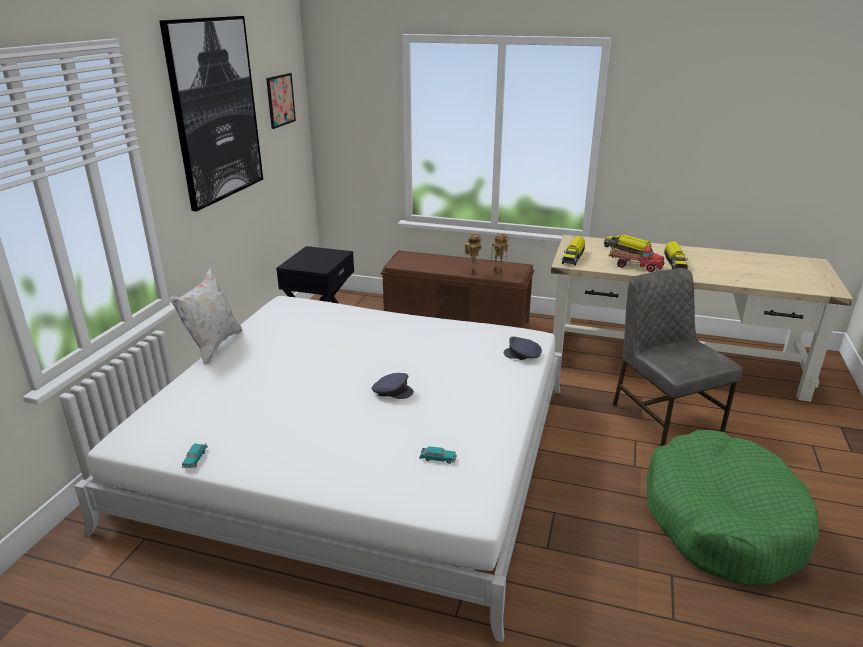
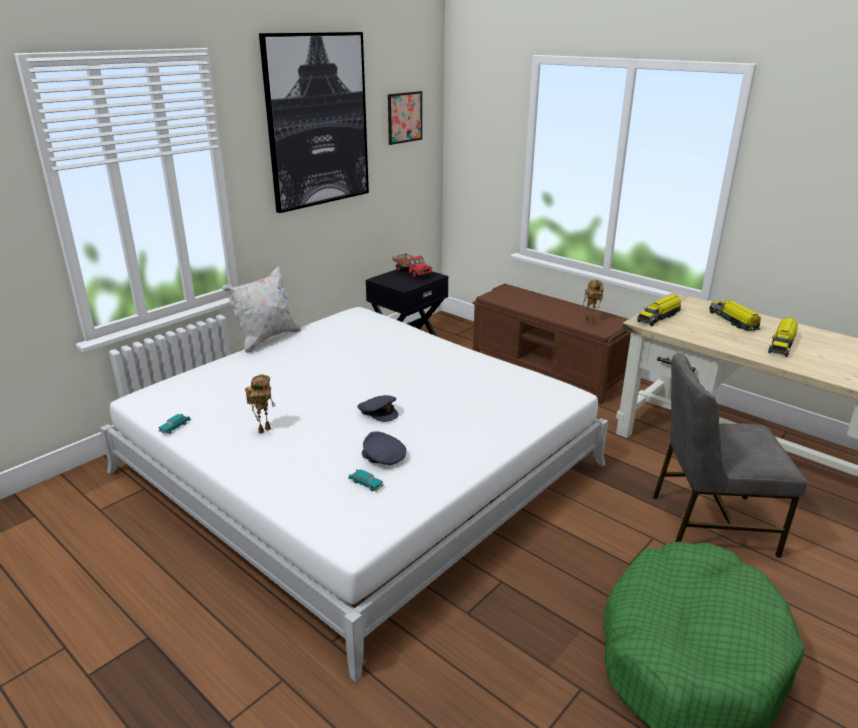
camera: 25 degrees right, 0 degrees up
toy robot [464,234,482,275] -> toy robot moved to [245,375,275,434]
grey cap [504,337,542,360] -> grey cap moved to [362,431,406,465]
toy truck [609,246,665,272] -> toy truck moved to [392,253,433,278]
grey chair [613,268,742,446] -> grey chair turned 90 degrees counterclockwise [653,353,807,558]

